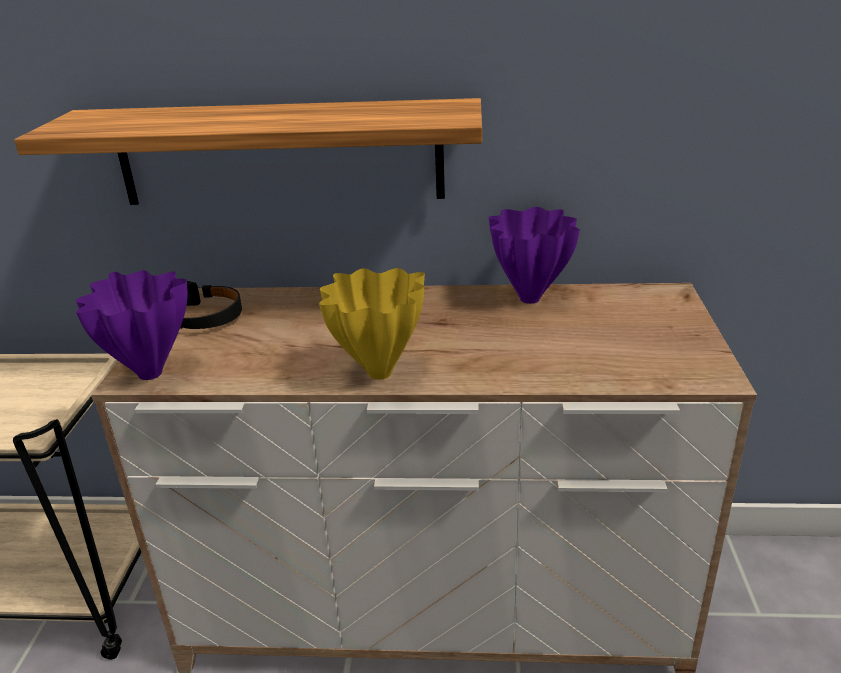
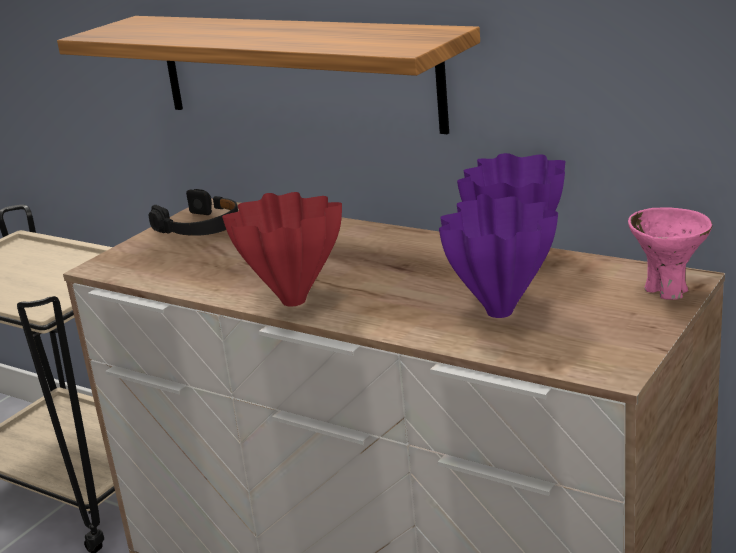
camera: 30 degrees right, 5 degrees down
purple vase [76,270,187,380] -> purple vase moved to [439,194,558,318]
yellow vase [319,268,425,380] -> red vase [222,192,342,307]
none -> pink bowl [628,207,712,300]

